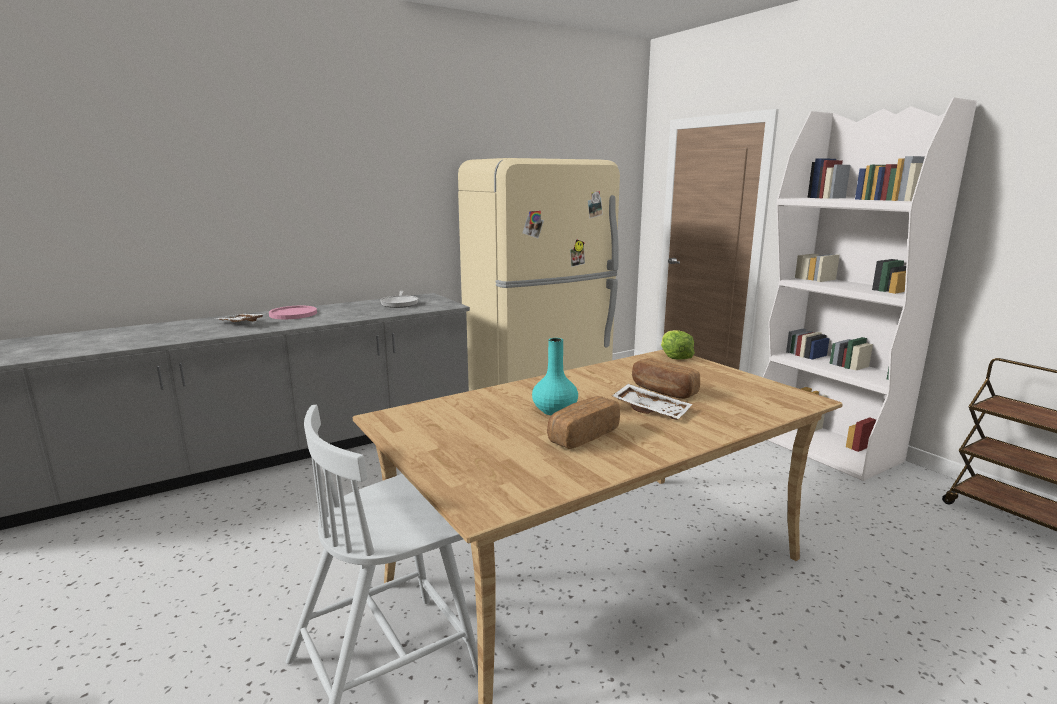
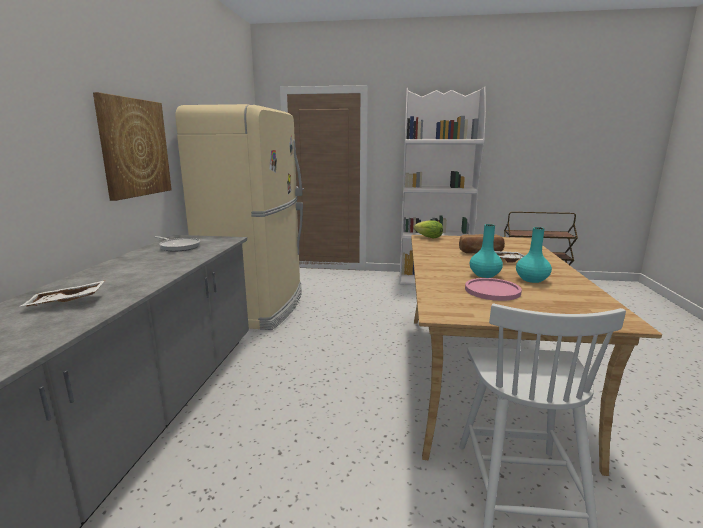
camera: 50 degrees left, 0 degrees up
pink plate [269,306,317,319] -> pink plate moved to [465,278,522,301]
bread [547,396,620,449] -> turquoise vase [516,227,552,283]
none -> picture [93,92,172,201]

